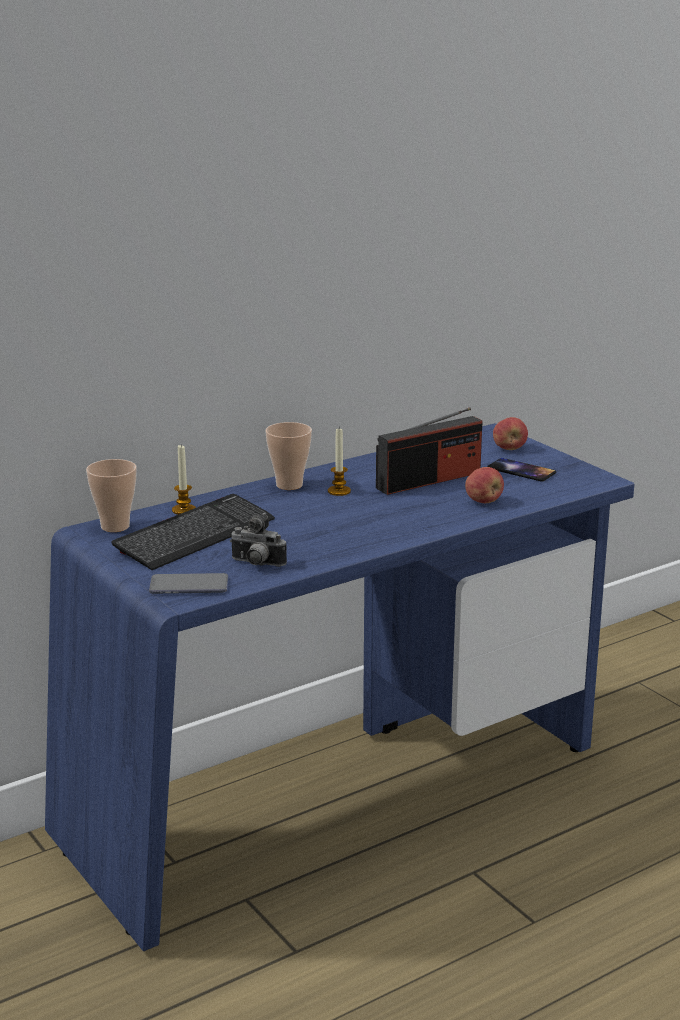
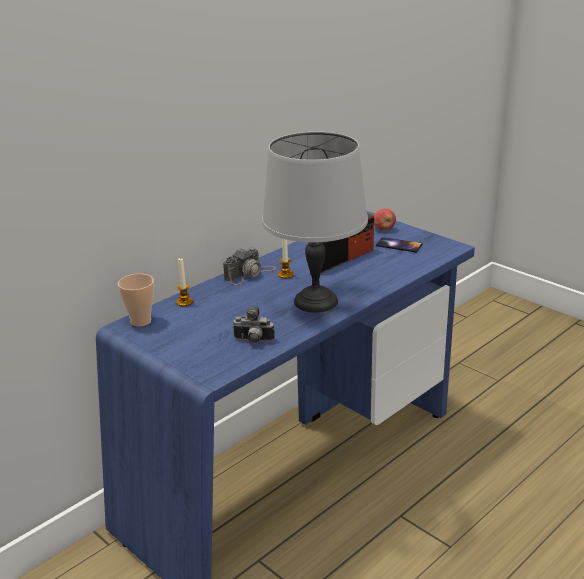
camera: 10 degrees left, 5 degrees up
keyboard [111,494,275,570] -> none
phone [149,573,228,594] -> none
cup [265,422,312,490] -> camera [223,247,276,285]
apple [465,467,504,503] -> none
none -> grey table lamp [262,132,368,313]

